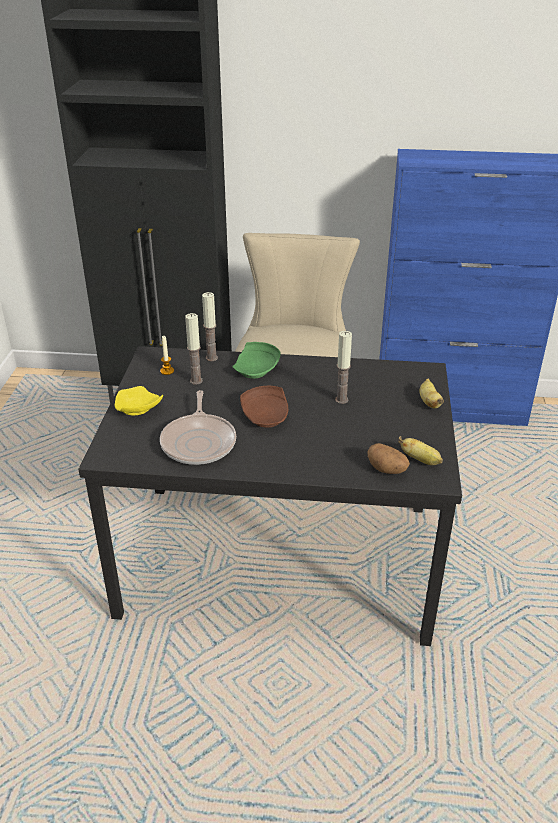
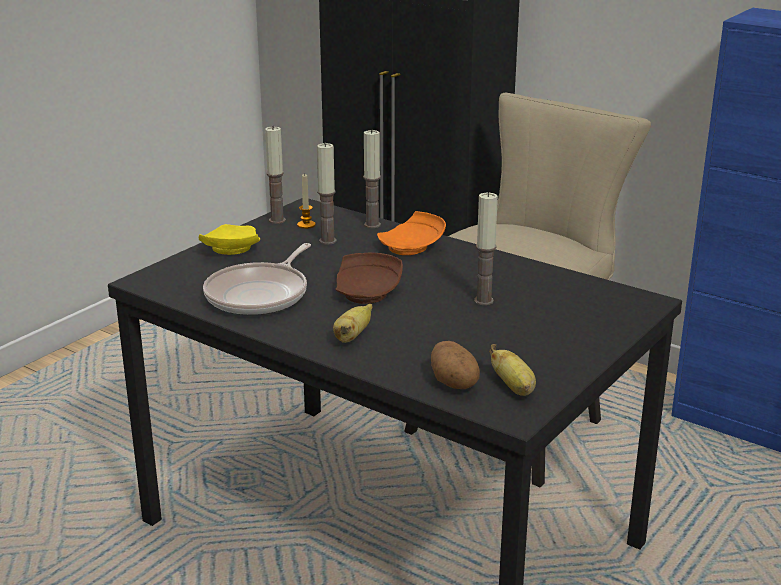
camera: 30 degrees right, 10 degrees down
green plate [233,342,281,378] -> orange plate [377,211,446,255]
banana [419,379,444,408] -> banana moved to [333,304,372,343]
none -> candle [265,126,286,224]

